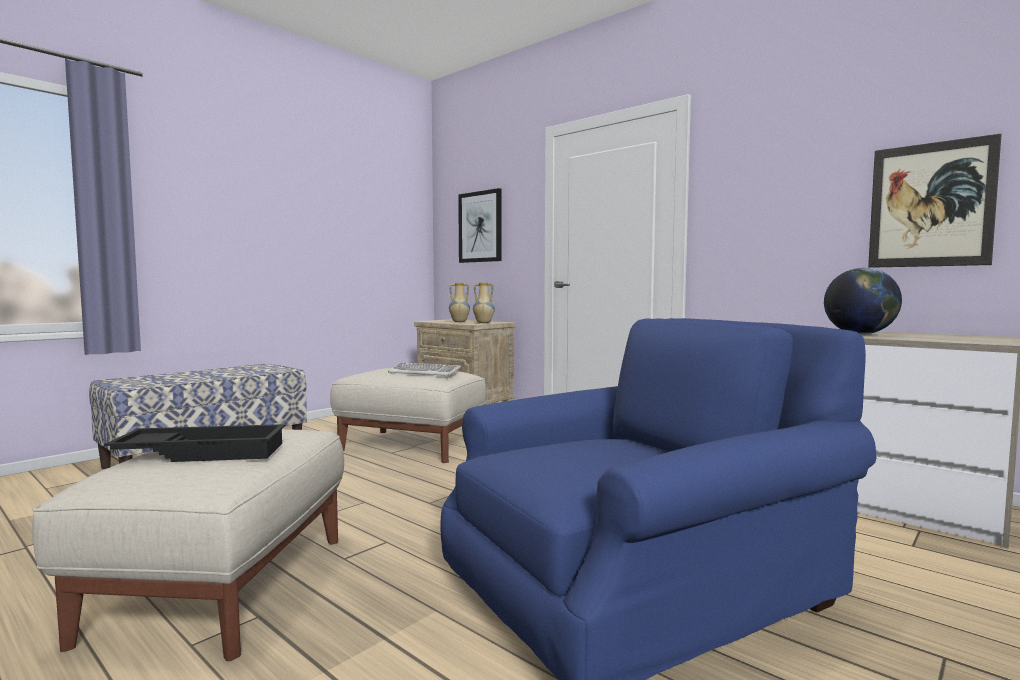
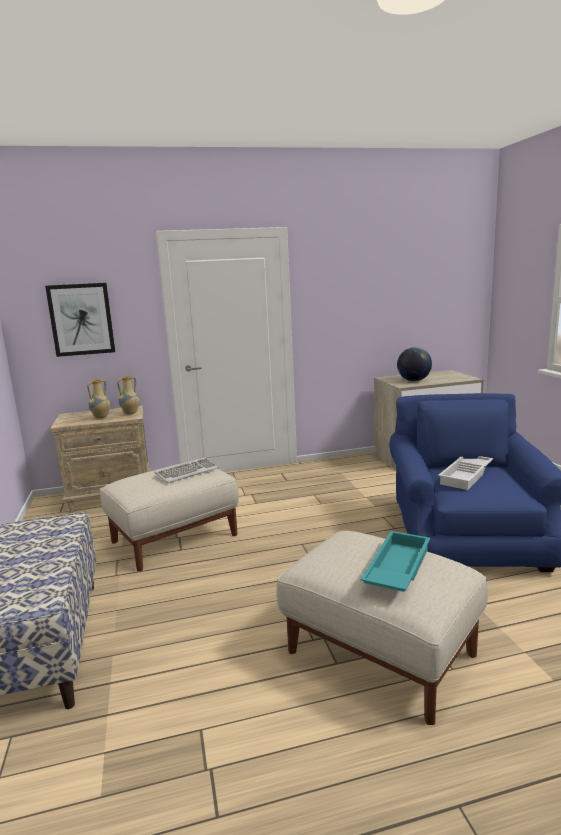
camera: 55 degrees left, 10 degrees up
black tray [104,424,285,462] -> turquoise tray [361,531,430,592]
picture [868,134,1002,268] -> none
none -> white tray [438,456,493,490]

